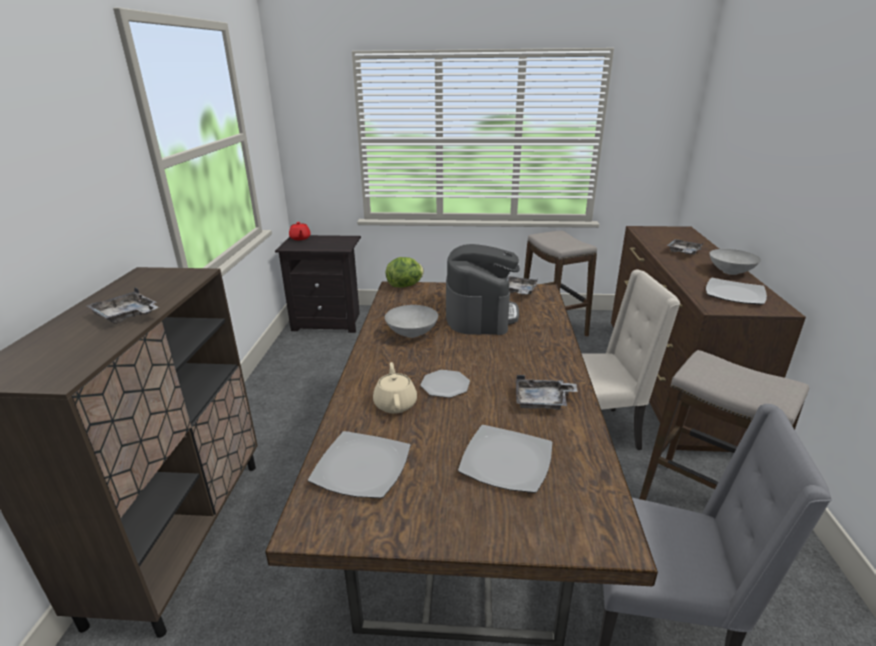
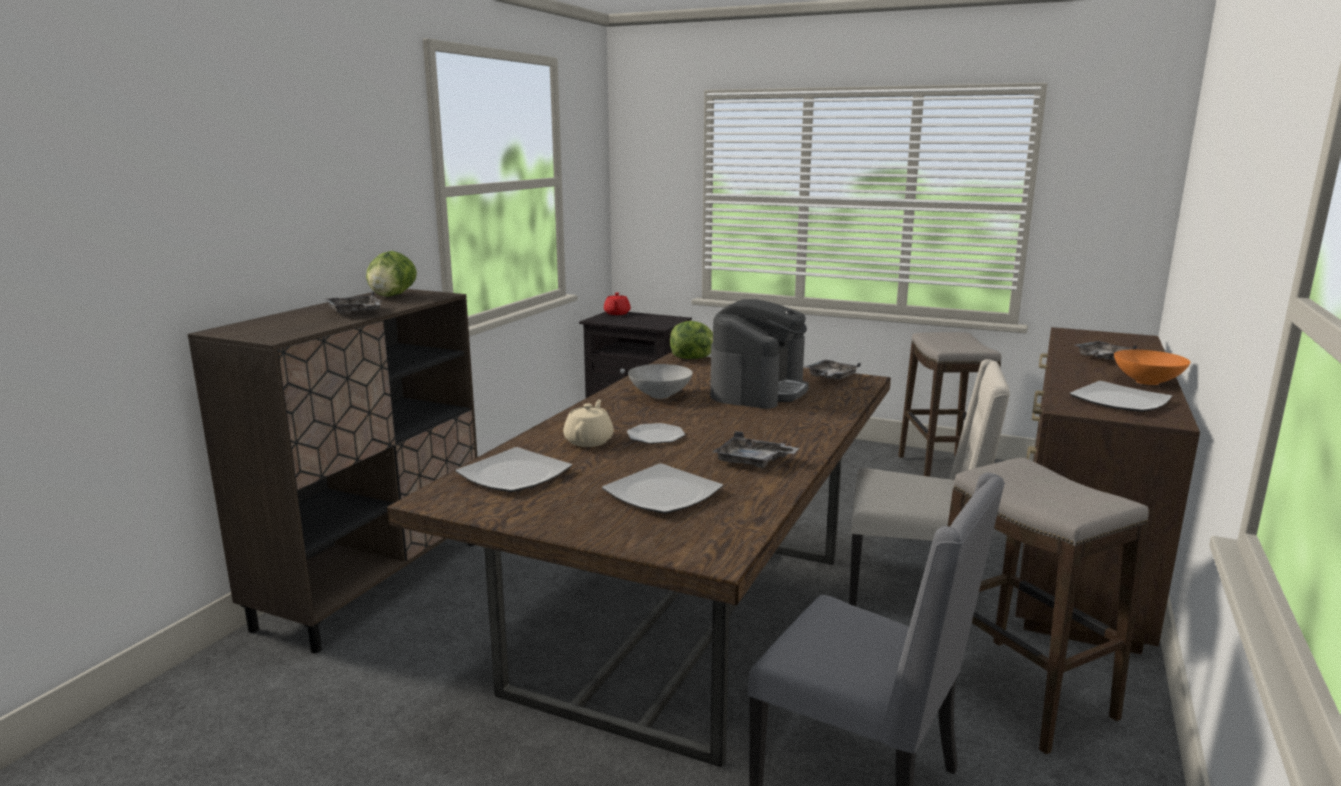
camera: 20 degrees right, 10 degrees down
grey bowl [709,249,761,275] -> orange bowl [1114,350,1190,385]
none -> lettuce [366,251,417,297]

